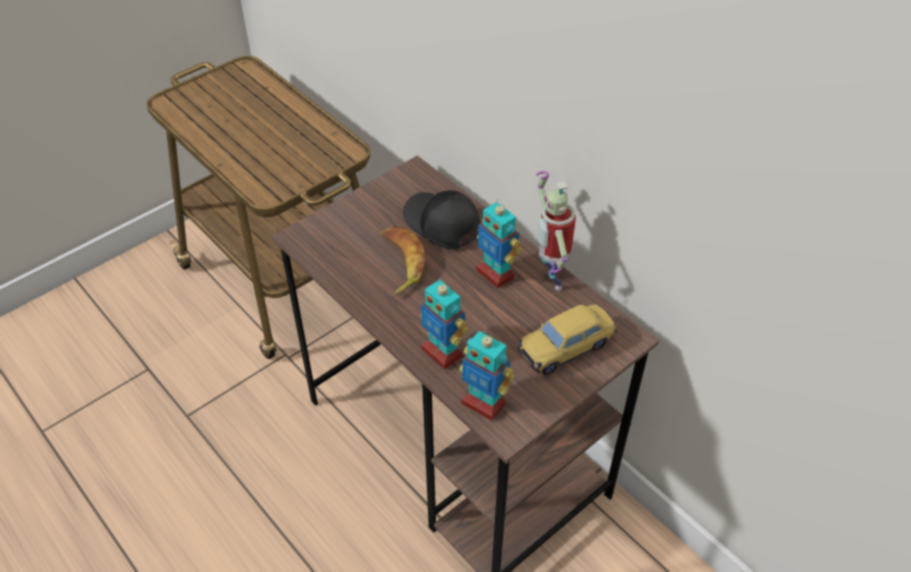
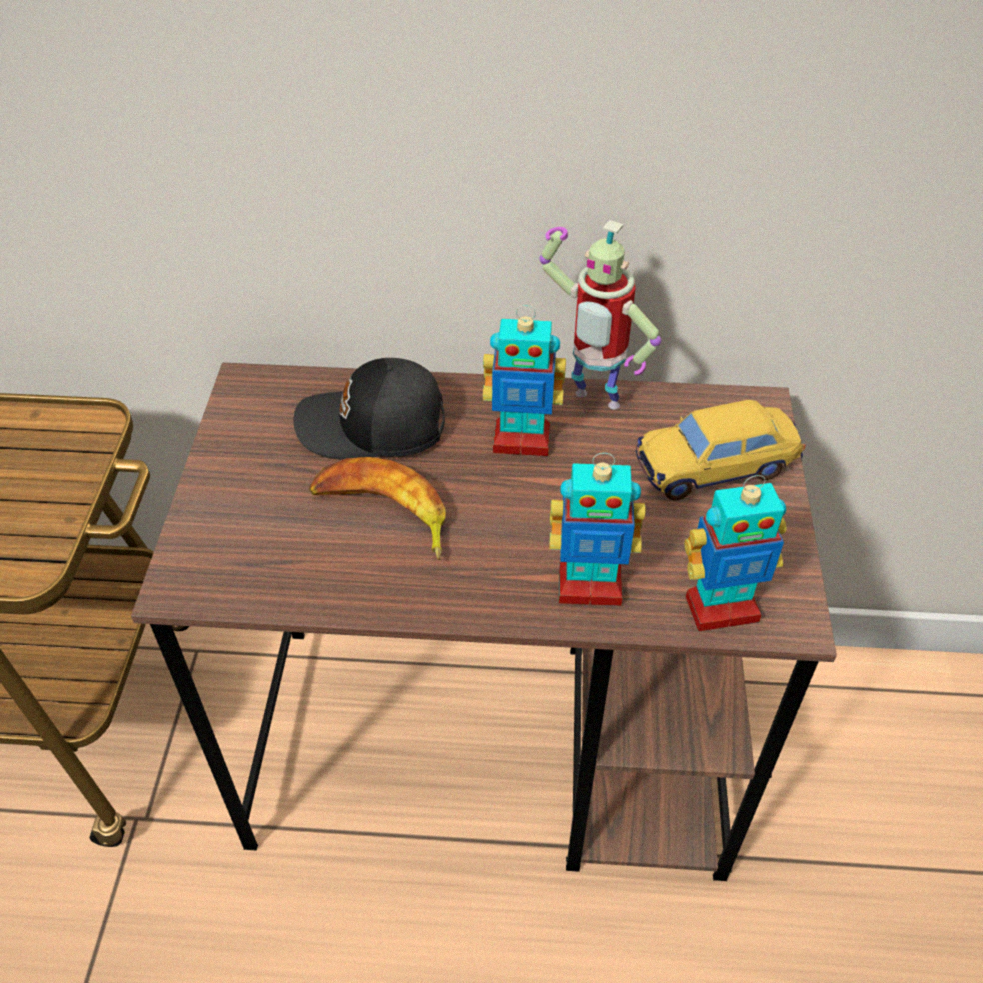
camera: 45 degrees left, 0 degrees up
toy car [518,304,617,376] -> toy car turned 60 degrees clockwise [636,400,806,500]

